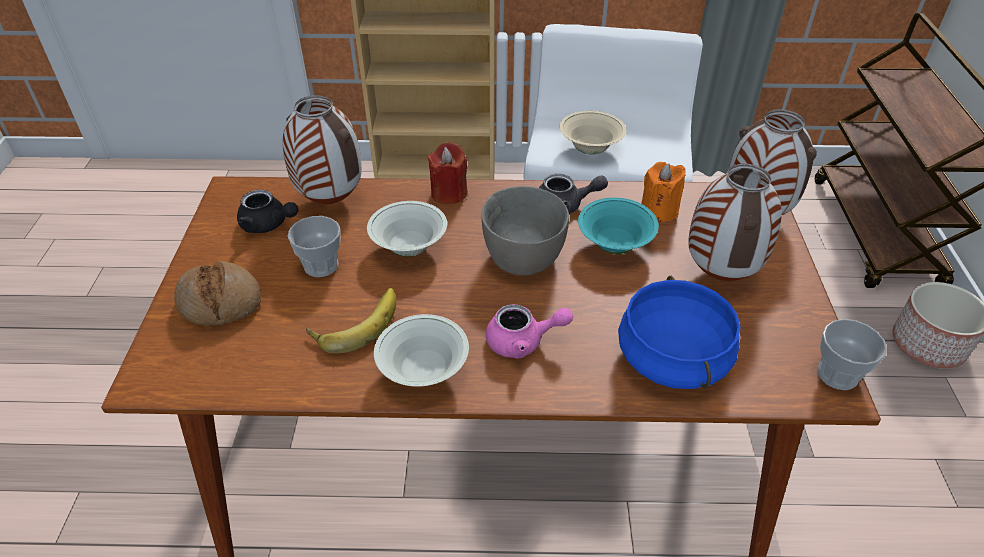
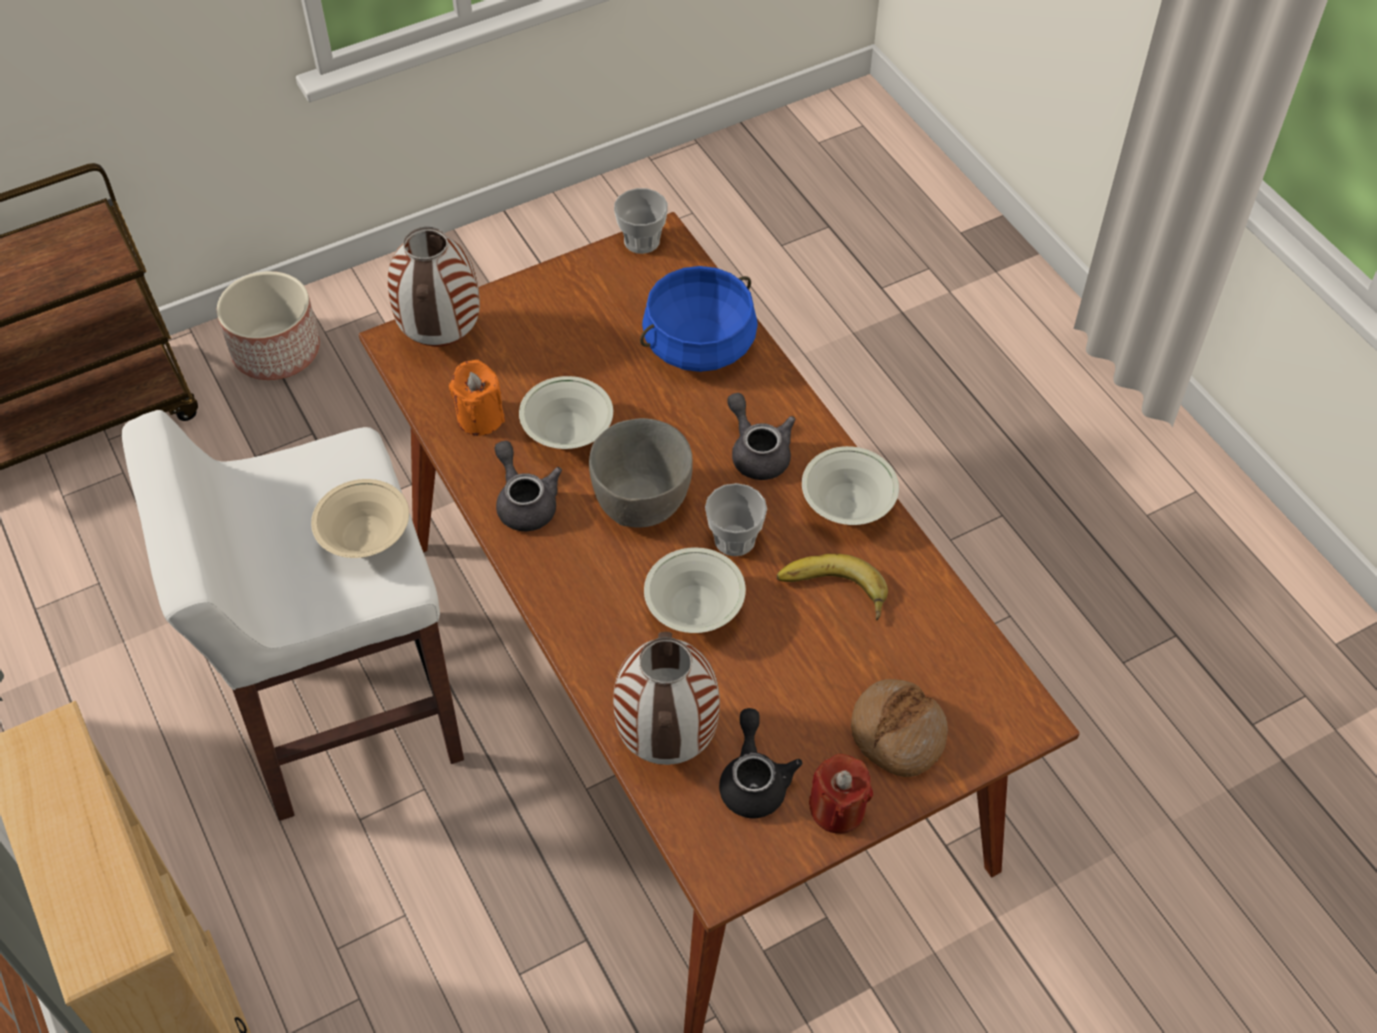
camera: 120 degrees left, 10 degrees up
cup [288,216,340,277] -> cup moved to [705,483,767,556]
red candle [428,142,468,204] -> red candle moved to [809,754,873,834]
pink teapot [486,304,573,358] -> grey teapot [727,393,796,480]
turquoise bowl [578,198,659,254] -> white bowl [519,376,613,449]
vase [688,164,782,281] -> none

